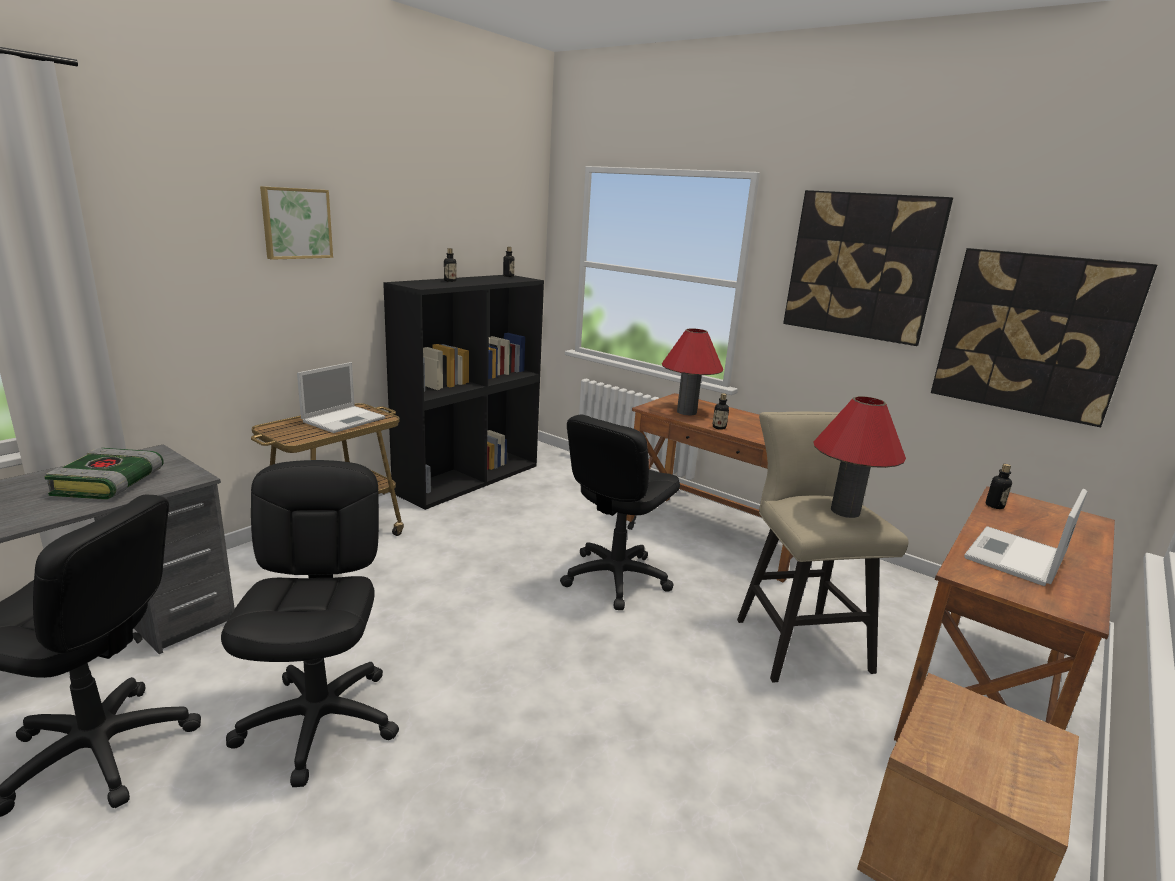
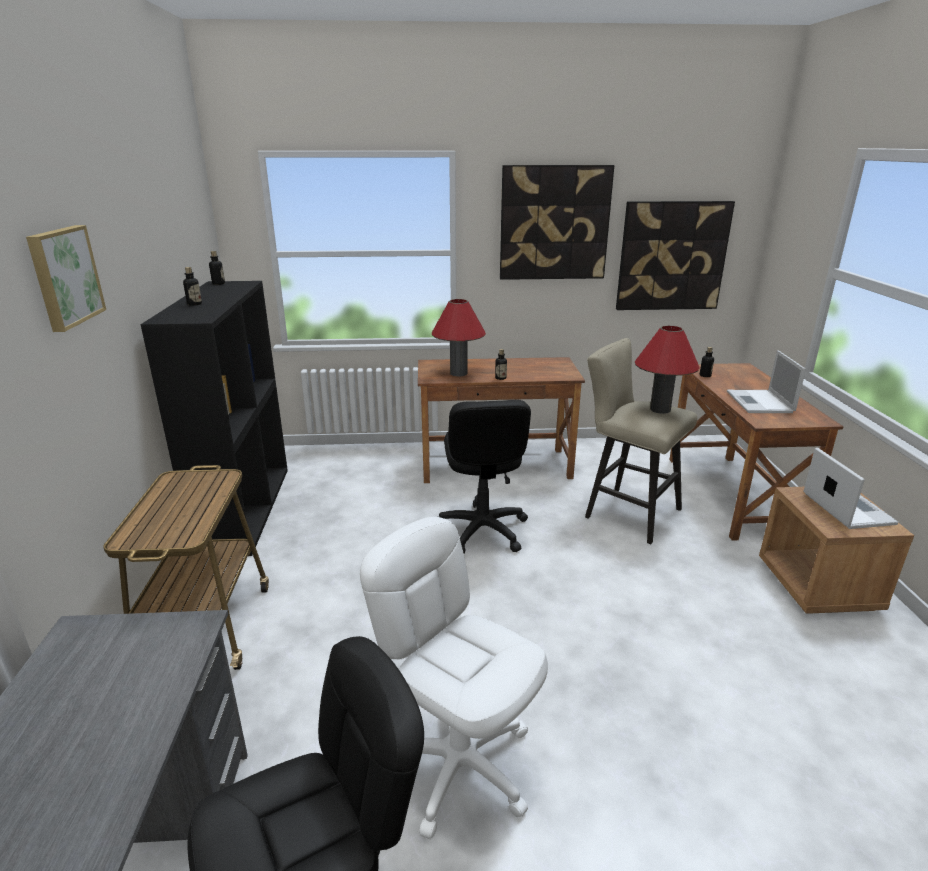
camera: 40 degrees left, 5 degrees up
book [44,448,164,499] -> none
black office chair [221,460,399,787] -> white office chair [360,517,548,839]
laptop [297,362,385,433] -> laptop moved to [803,448,899,529]

